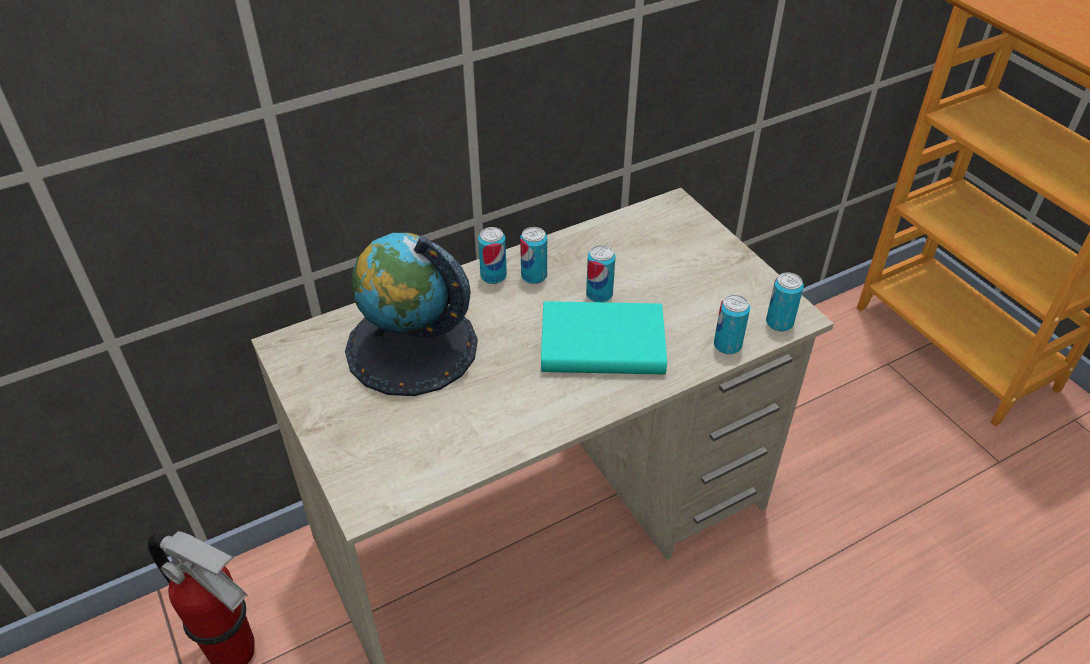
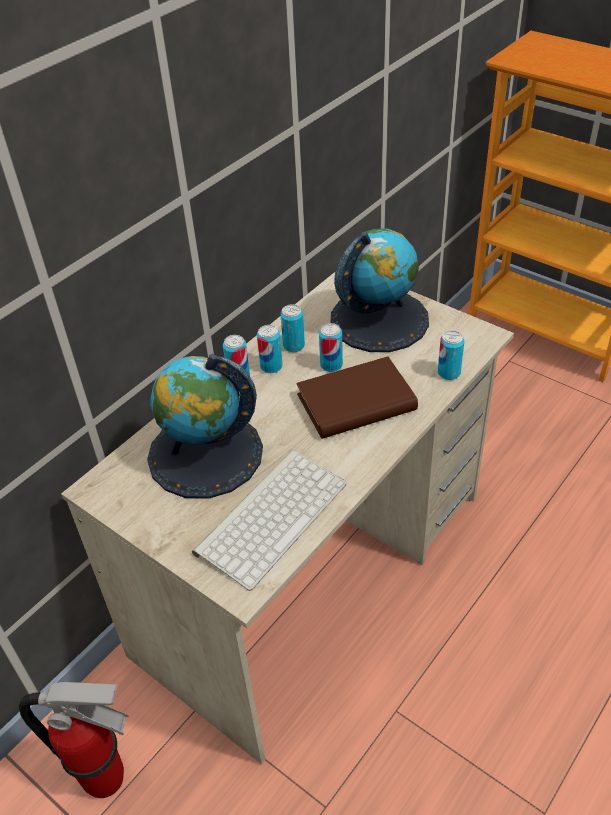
camera: 20 degrees left, 0 degrees up
turquoise book [541,301,667,374] -> brown book [296,357,418,439]
can [766,272,804,331] -> can moved to [280,304,305,352]
none -> keyboard [192,450,347,591]
none -> globe [331,229,429,352]

